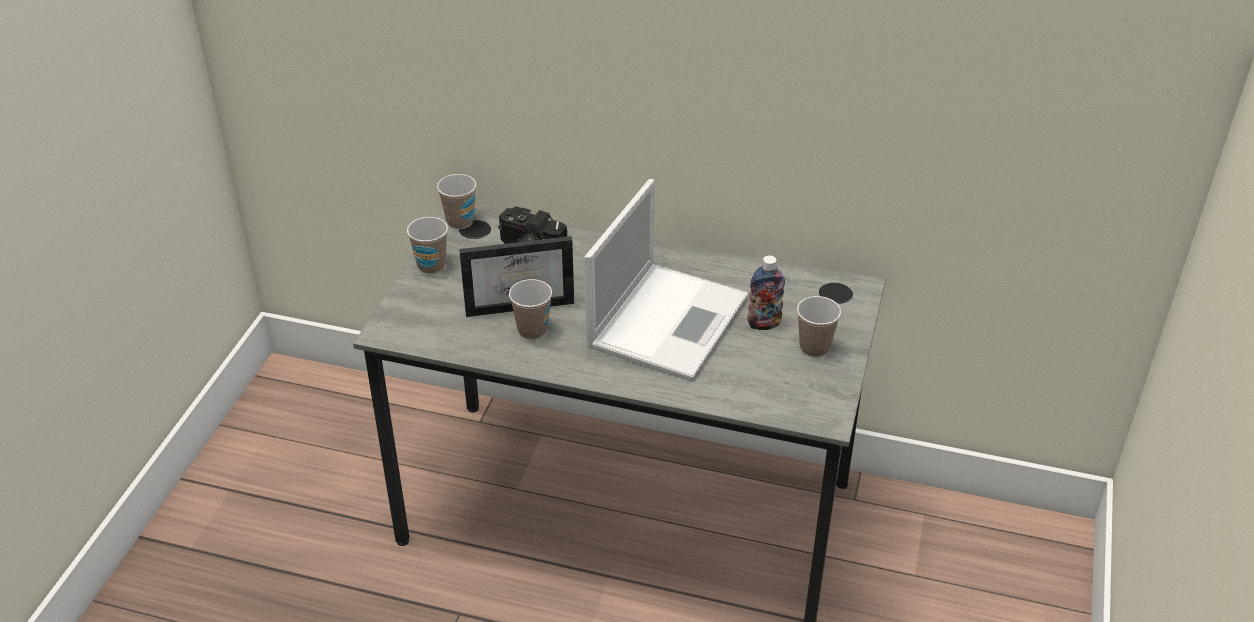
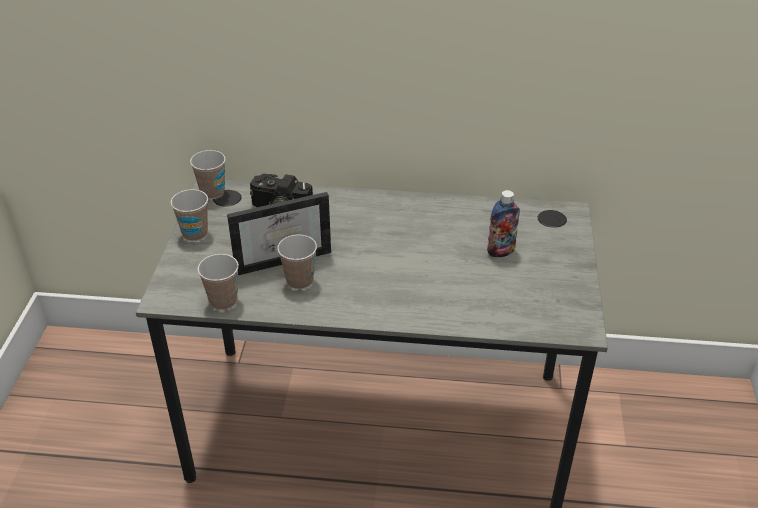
camera: 10 degrees left, 0 degrees up
laptop [584,179,748,381] -> none
cup [797,296,841,357] -> cup moved to [197,254,239,310]

